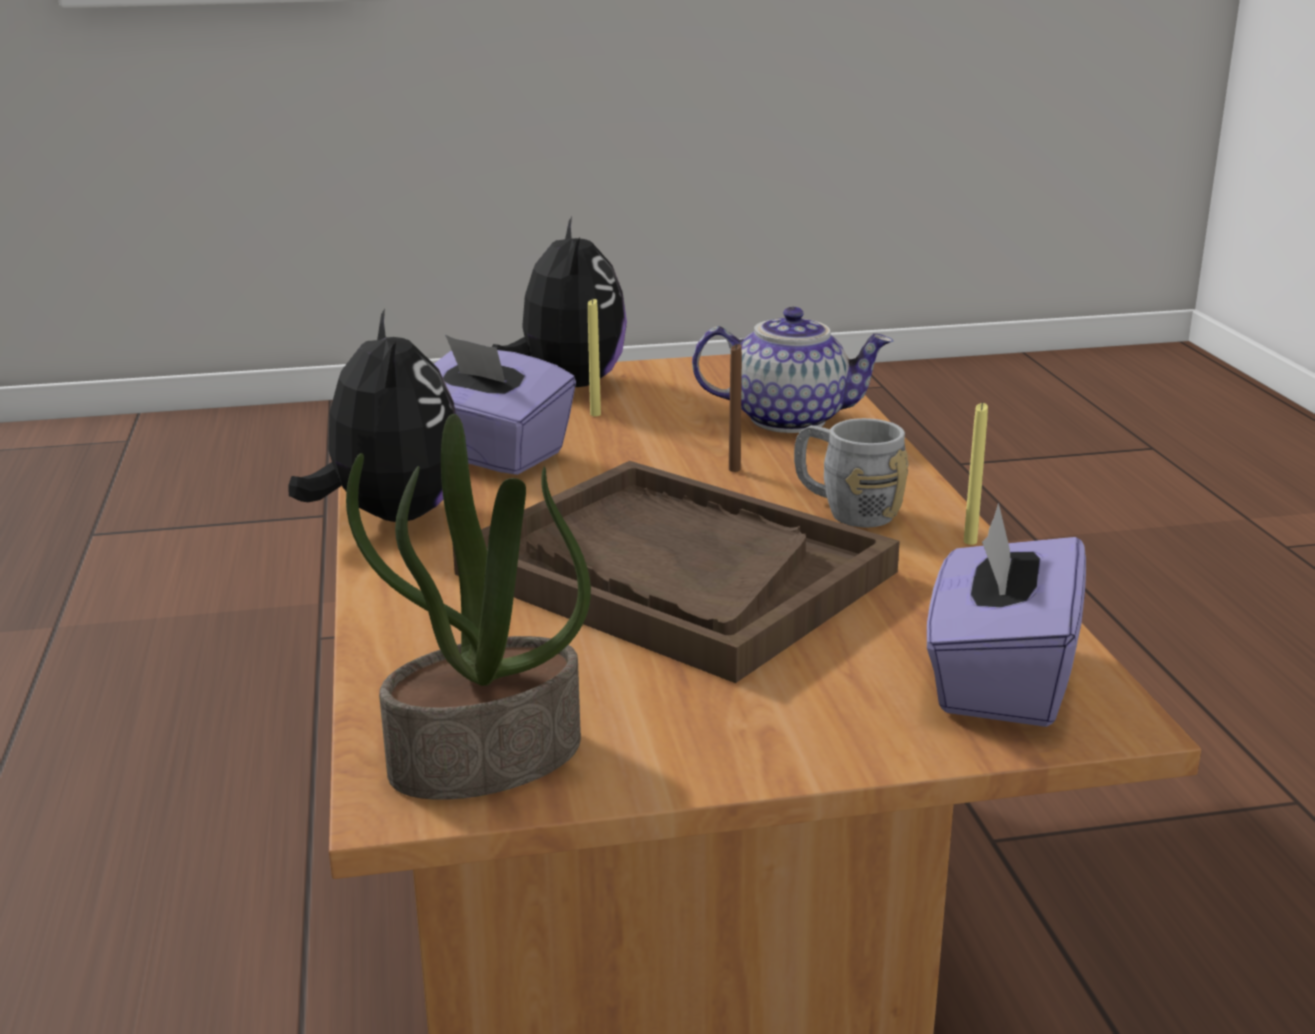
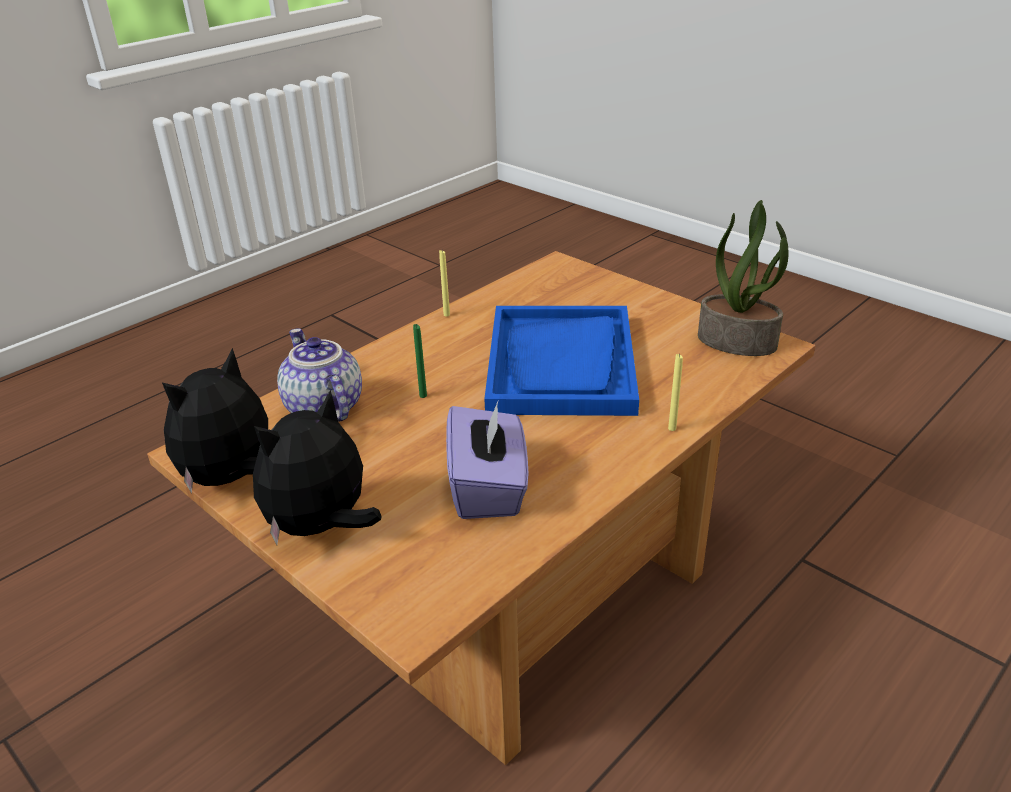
camera: 125 degrees left, 10 degrees up
plush toy [288,308,456,522] -> plush toy moved to [162,348,268,494]
brown tray [453,461,900,683] -> blue tray [484,306,639,416]
yellow candle [588,298,601,416] -> yellow candle moved to [668,354,683,431]
brown candle [729,343,742,472] -> green candle [413,324,427,398]
grey mug [794,418,909,527] -> none
purple tissue box [927,503,1086,727] -> none

